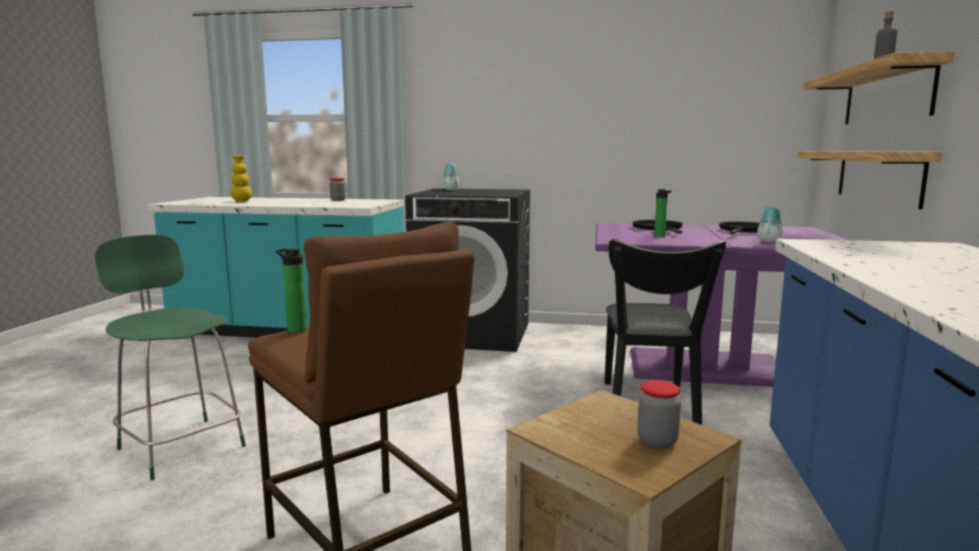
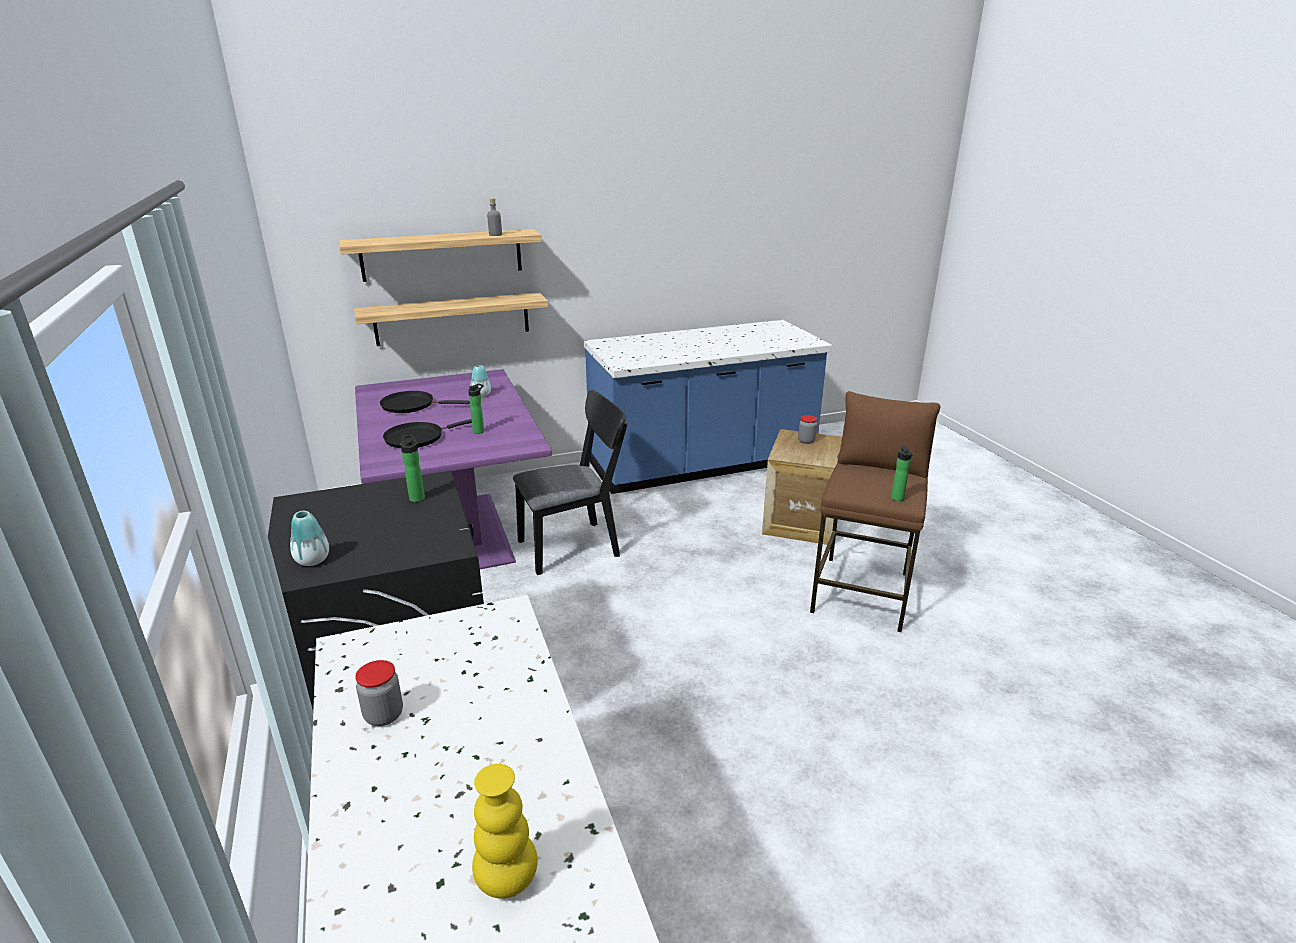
camera: 120 degrees left, 15 degrees up
green chair [95,235,246,480] -> none
none -> bottle [400,435,425,502]

